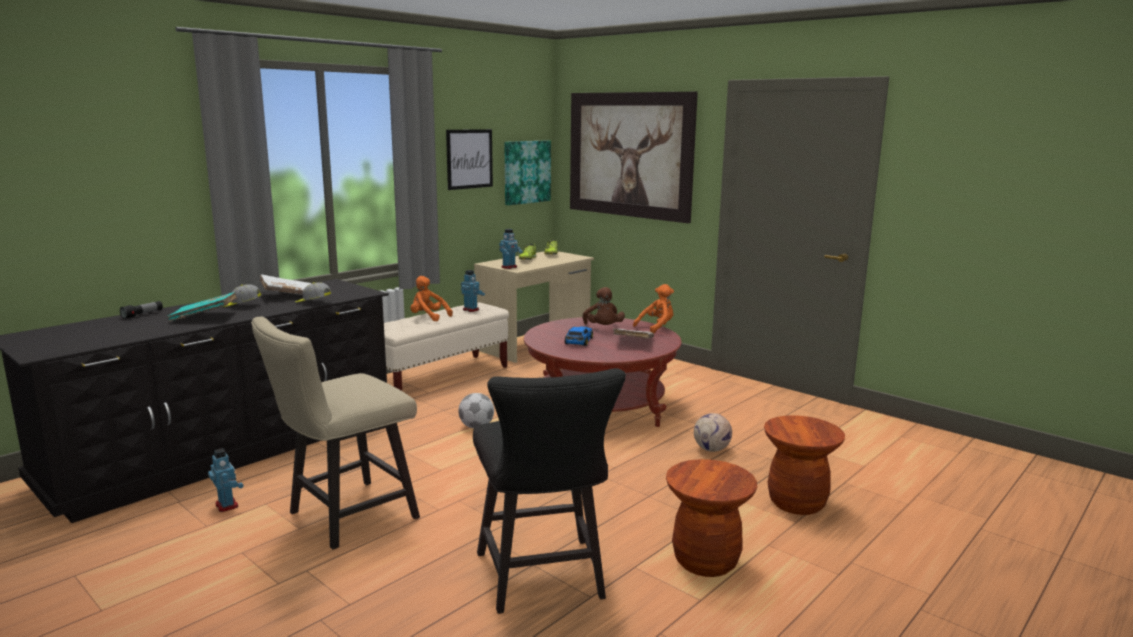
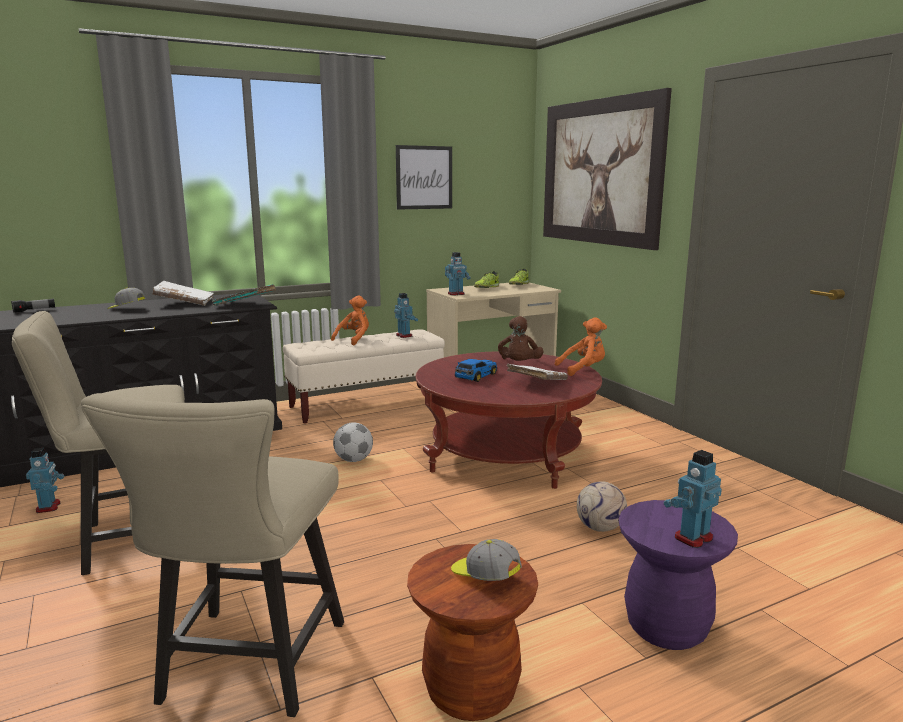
camera: 20 degrees right, 0 degrees up
turquoise book [167,292,237,321] -> turquoise book moved to [212,284,276,306]
cap [295,282,332,302] -> cap moved to [451,539,522,581]
orange plush toy [410,276,453,321] -> orange plush toy turned 75 degrees clockwise [331,296,369,346]
black chair [473,368,626,614] -> beige chair [81,393,344,717]
picture [504,140,551,205] -> none
brown stool [764,415,845,515] -> purple stool [618,500,738,650]
none -> toy robot [664,450,722,548]

